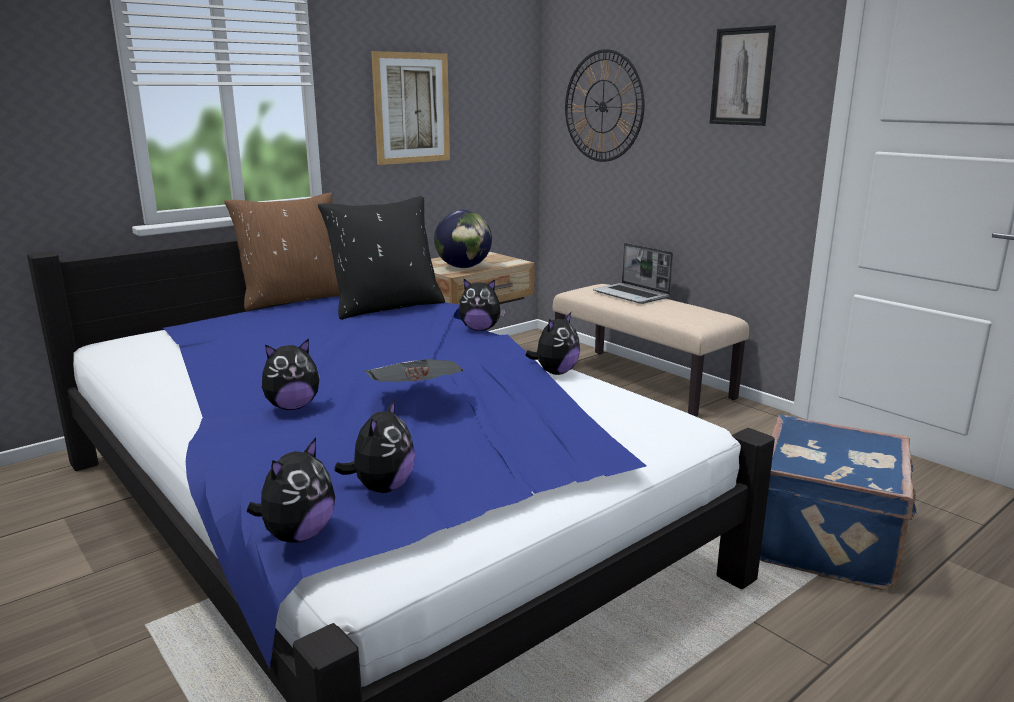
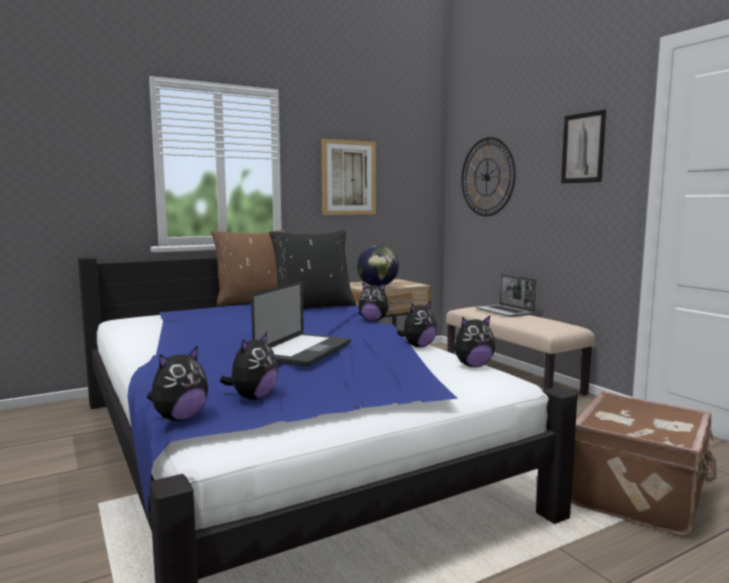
camera: 10 degrees right, 10 degrees down
plush toy [262,338,320,410] -> plush toy moved to [453,316,495,367]
newspaper [364,359,463,382] -> laptop [251,281,351,366]
blue suitcase [760,415,917,590] -> brown suitcase [571,392,717,536]

